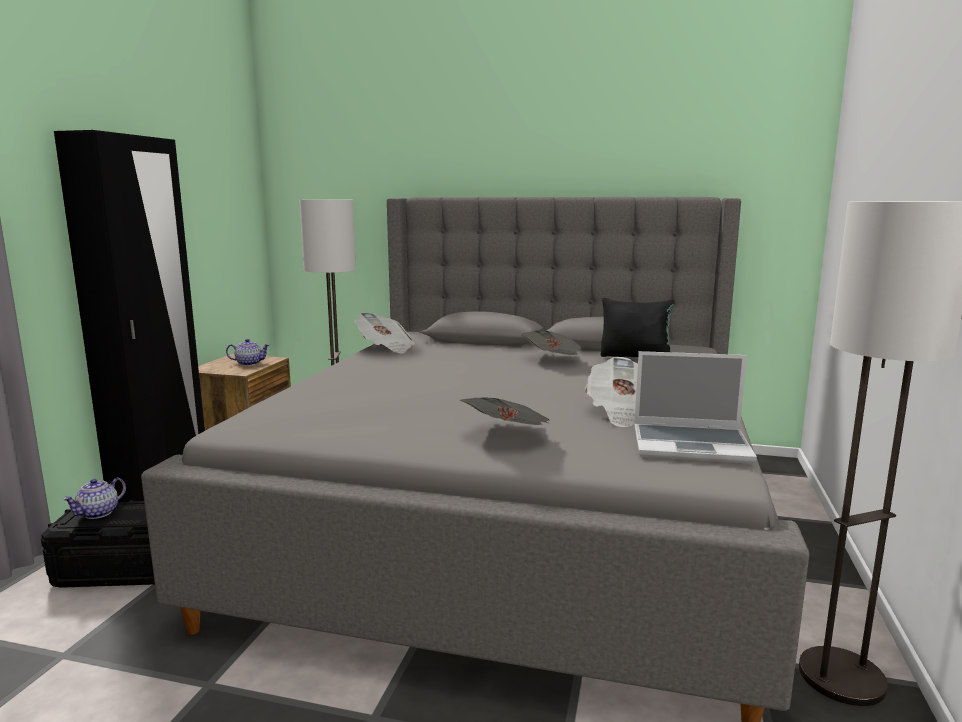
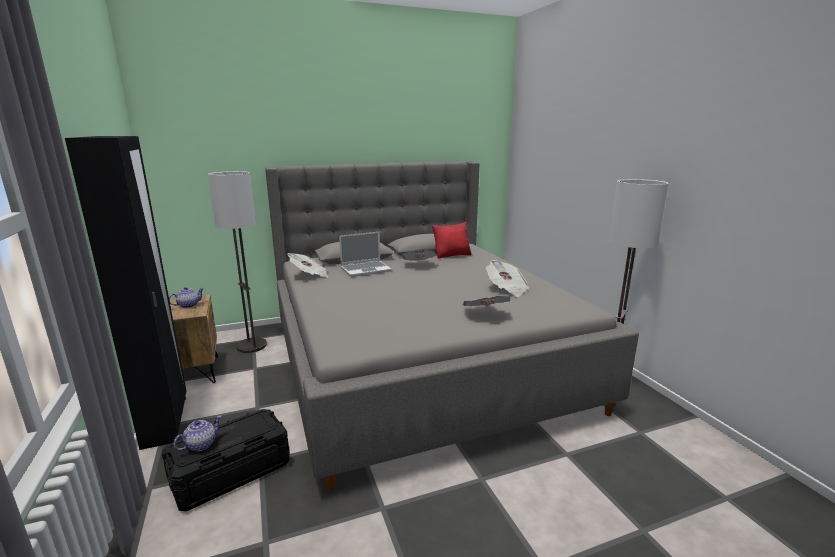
camera: 35 degrees left, 5 degrees up
teapot [62,478,126,519] -> teapot turned 135 degrees counterclockwise [173,415,221,451]
black pillow [600,298,675,357] -> red pillow [432,222,472,259]
laptop [634,351,757,464] -> laptop moved to [339,232,392,277]

